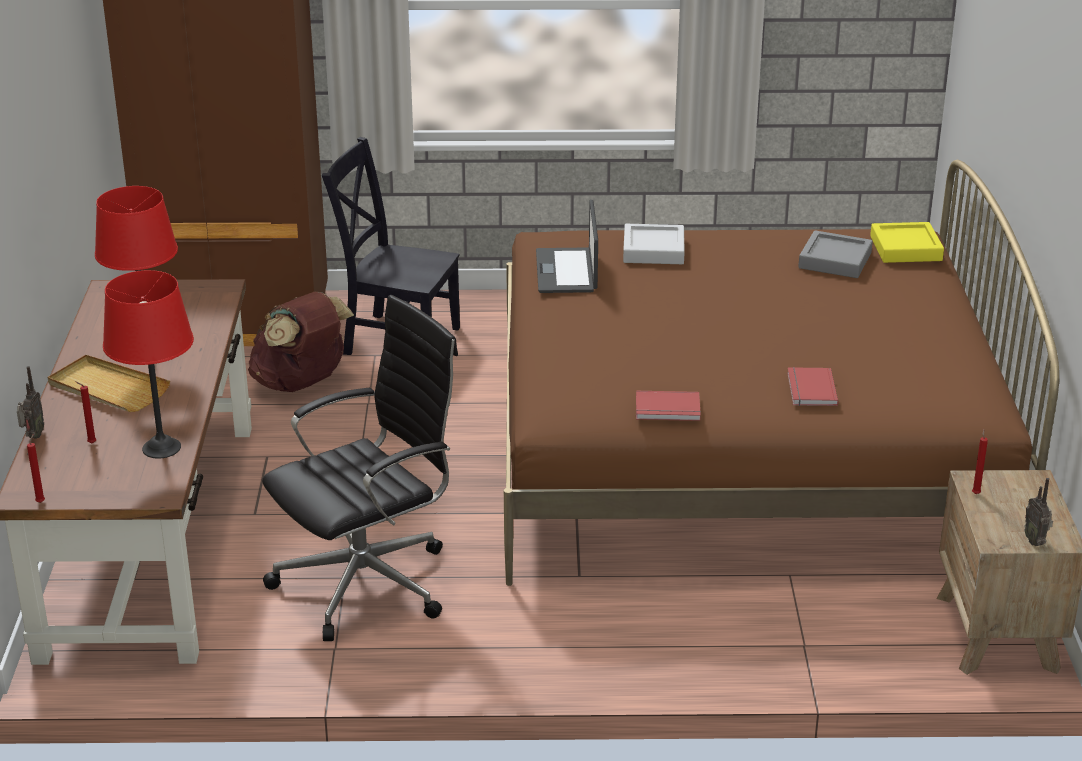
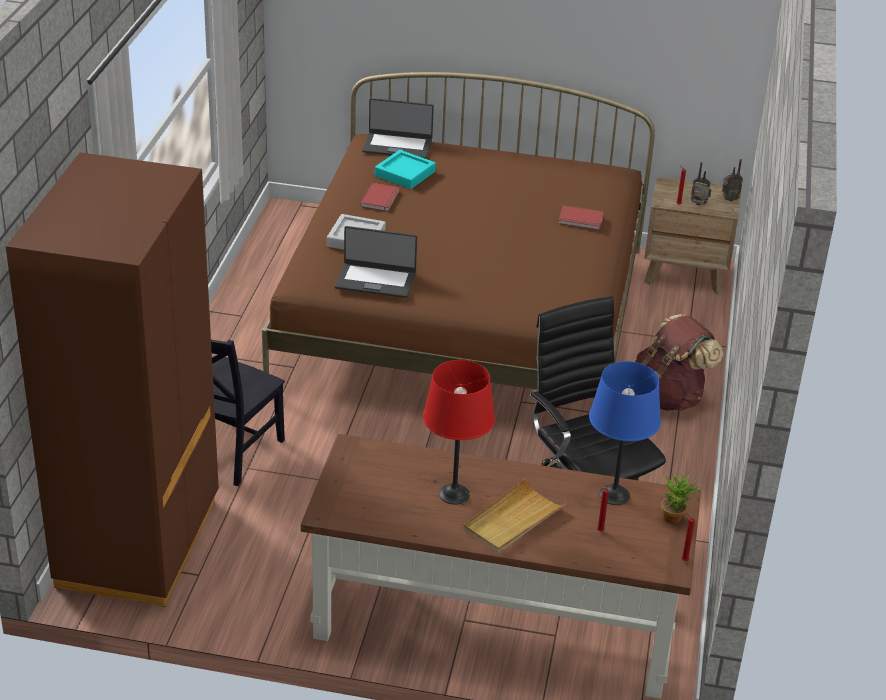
camera: 80 degrees left, 5 degrees up
radio [17,366,44,439] -> radio moved to [691,162,712,205]
red table lamp [103,270,194,459] -> blue table lamp [589,361,661,505]
brown backpack [248,292,354,392] -> brown backpack moved to [635,314,723,411]
red book [636,391,701,421] -> red book moved to [360,183,400,211]
grey tray [798,230,873,278] -> turquoise tray [375,150,436,189]
yellow tray [870,222,944,263] -> laptop [362,98,434,159]
none -> potted plant [661,471,701,524]

